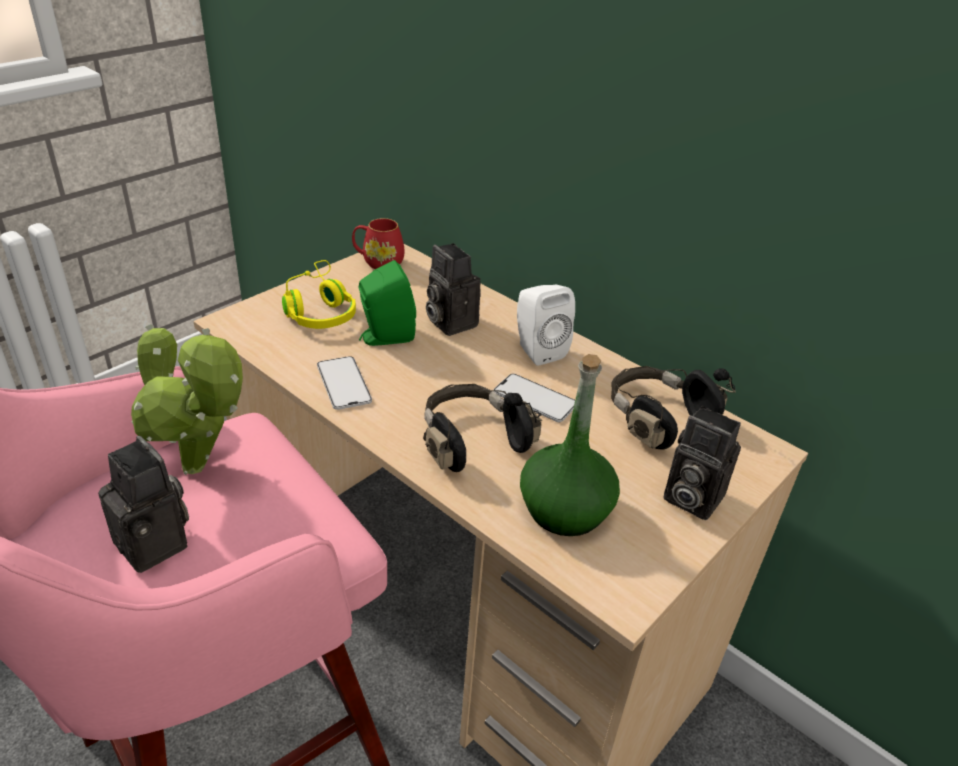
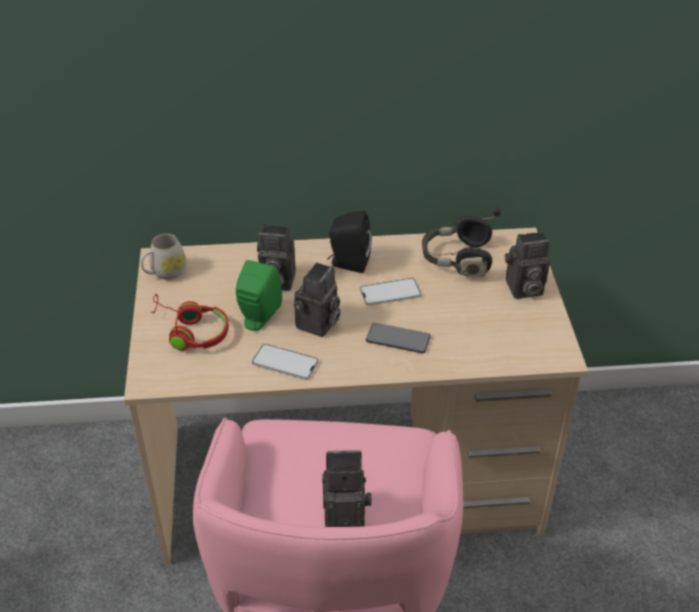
camera: 45 degrees left, 5 degrees up
potted plant [131,324,243,475] -> none
yellow headphones [282,260,356,329] -> red headphones [151,294,229,351]
red mug [352,218,405,269] -> white mug [140,234,187,280]
black headphones [423,384,542,472] -> phone [366,323,431,353]
white speaker [517,285,575,366] -> black speaker [327,211,372,273]
green bottle [520,354,620,536] -> none
none -> camera [294,262,341,337]

